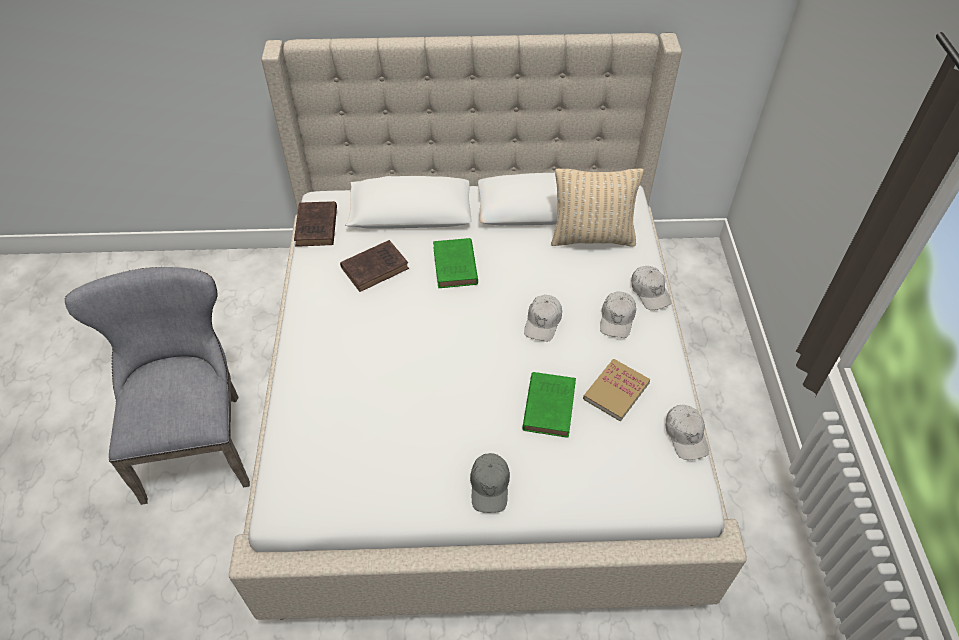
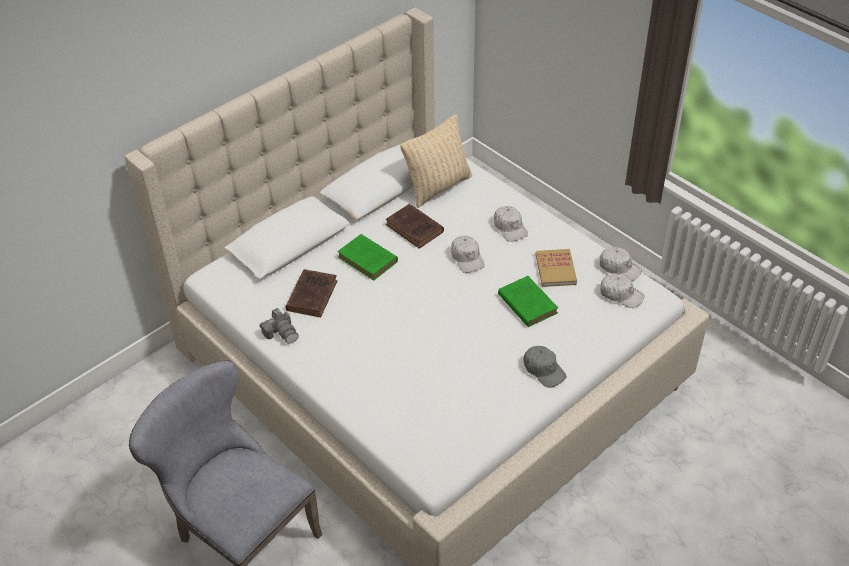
camera: 40 degrees left, 5 degrees down
brown book [294,201,337,247] -> brown book moved to [386,204,444,249]
white cap [631,266,672,310] -> white cap moved to [600,273,644,308]
none -> camera [260,308,299,344]

